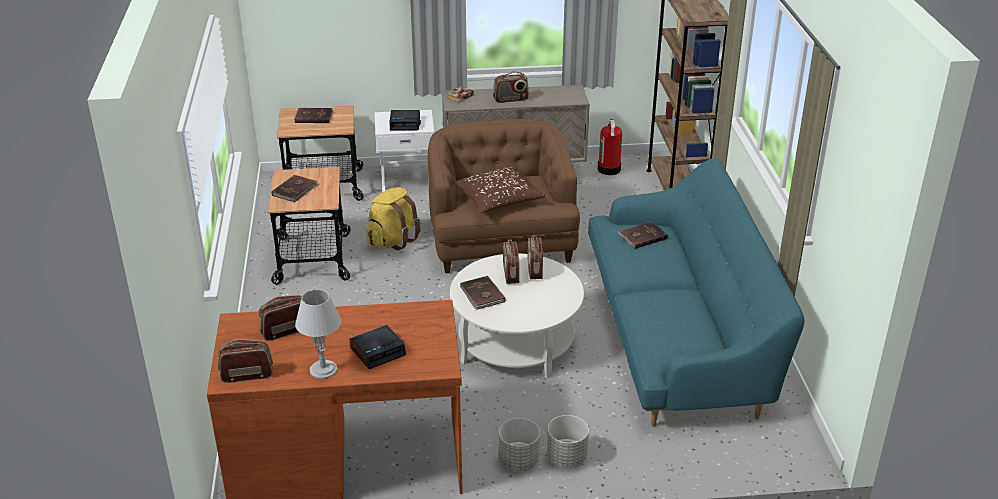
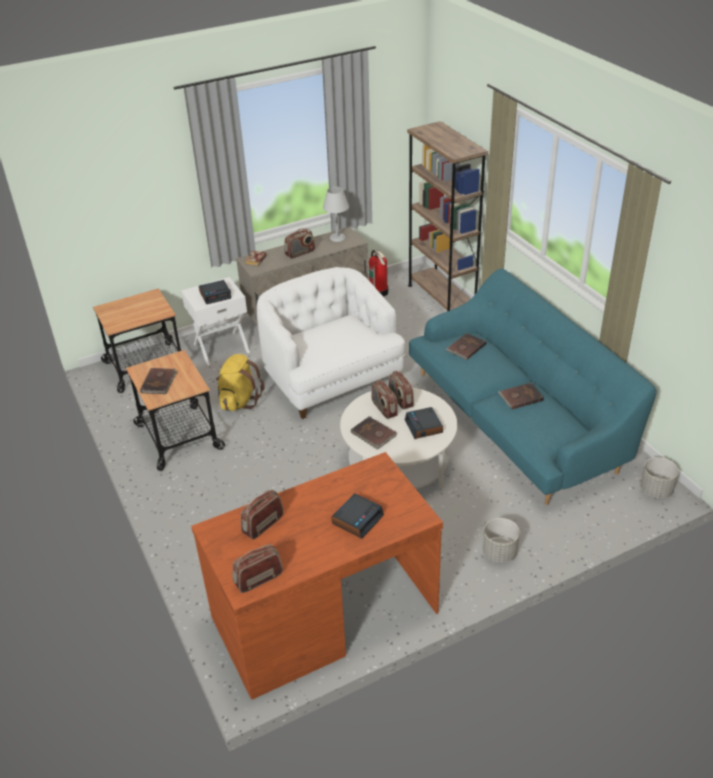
camera: 20 degrees left, 5 degrees up
brown book [294,108,333,123] -> brown book moved to [498,383,544,409]
grey table lamp [295,289,341,379] -> grey table lamp moved to [323,187,349,242]
brown armchair [428,119,580,273] -> white armchair [257,267,405,419]
brown pillow [453,167,545,213] -> none
grey planter [499,418,540,471] -> grey planter moved to [640,457,679,499]
none -> alarm clock [405,407,443,439]

